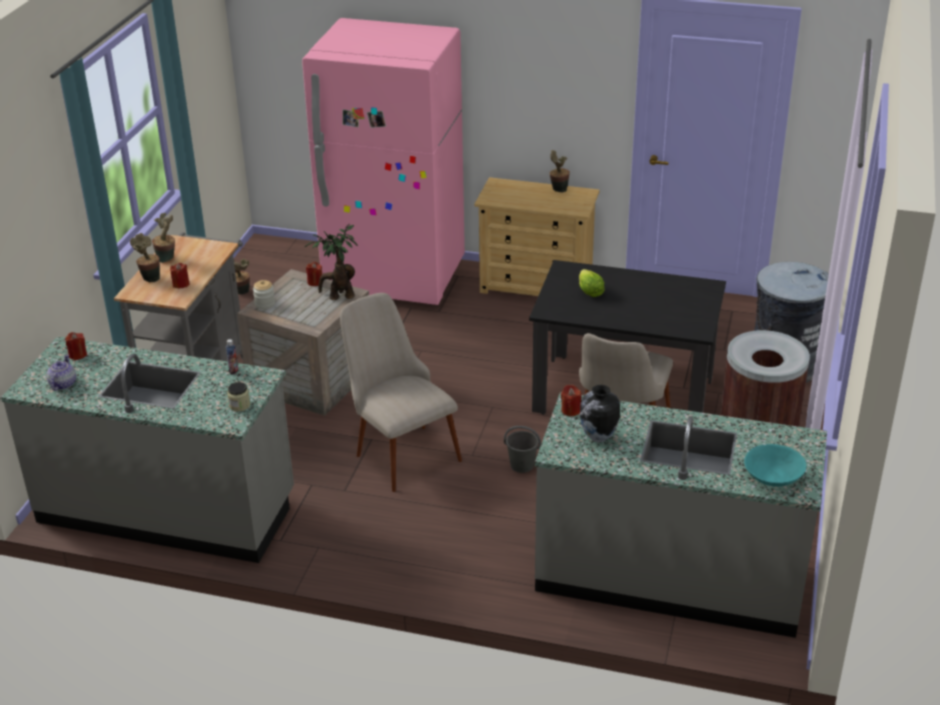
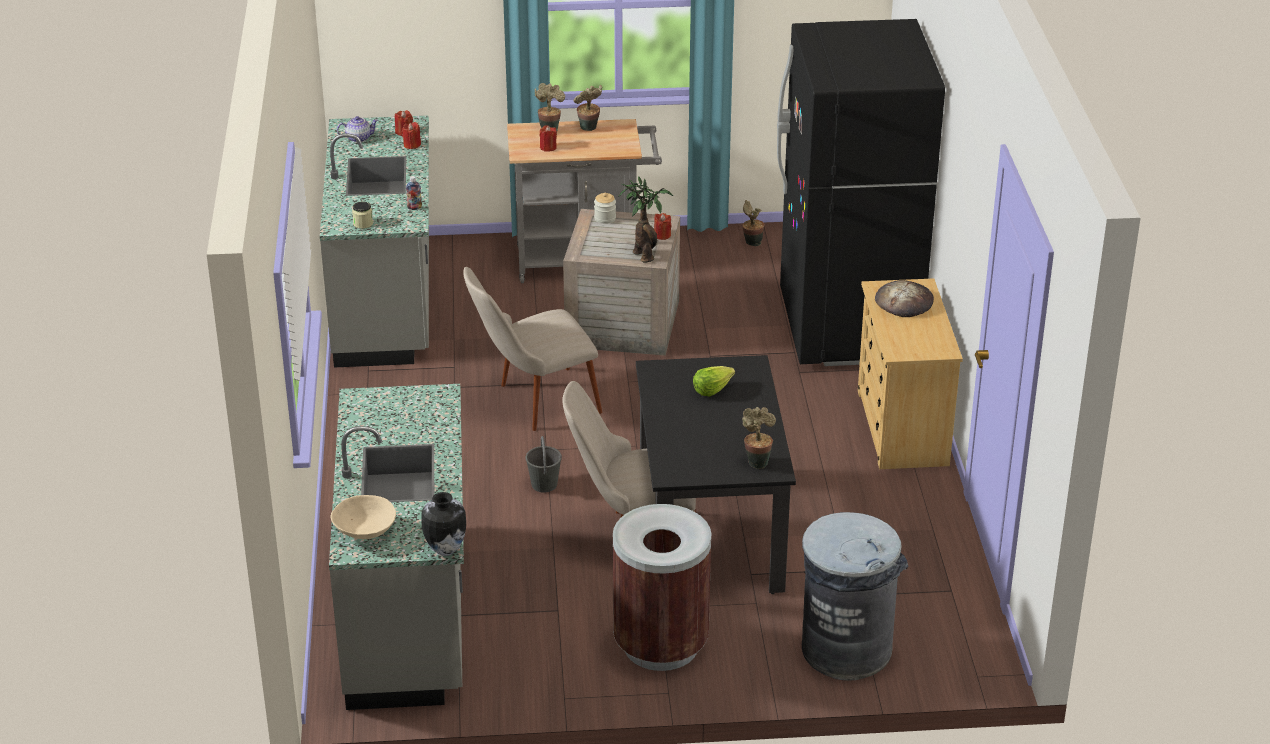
camera: 70 degrees right, 0 degrees up
pink fridge [302,18,465,305] -> black fridge [777,19,945,366]
beige chair [340,293,462,492] -> beige chair turned 150 degrees counterclockwise [463,267,602,431]
potted plant [549,150,570,193] -> potted plant moved to [742,407,776,469]
red candle [561,385,581,416] -> red candle moved to [401,122,421,149]
vase [580,385,620,442] -> vase moved to [421,492,466,556]
turquoise bowl [744,444,806,487] -> beige bowl [331,495,396,539]
none -> bread [875,280,934,317]

